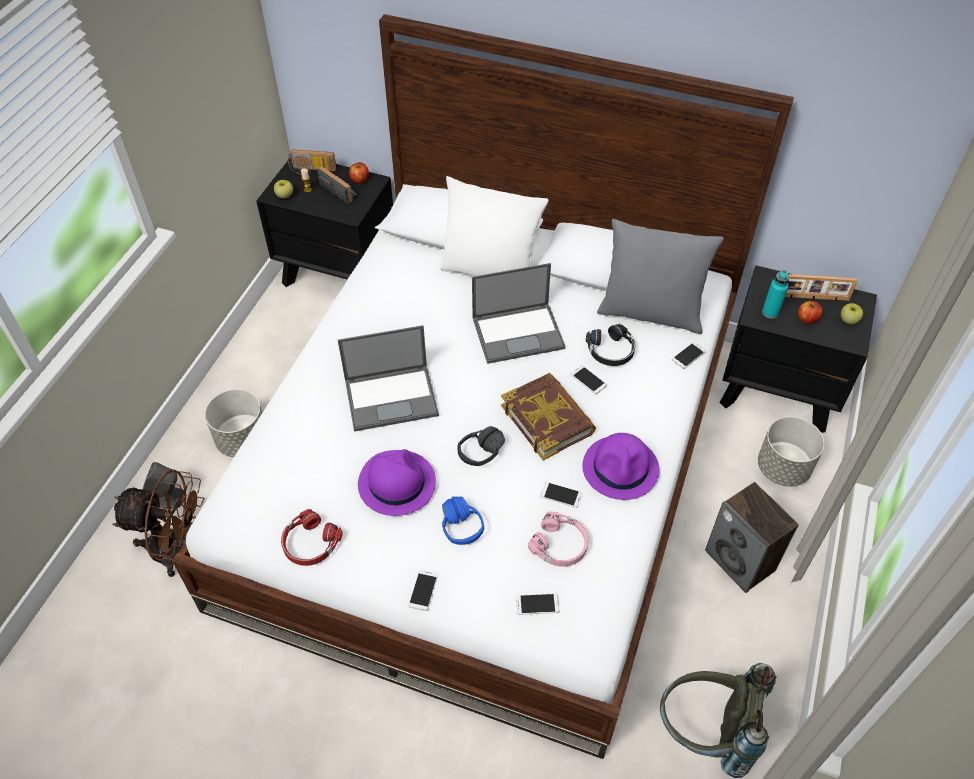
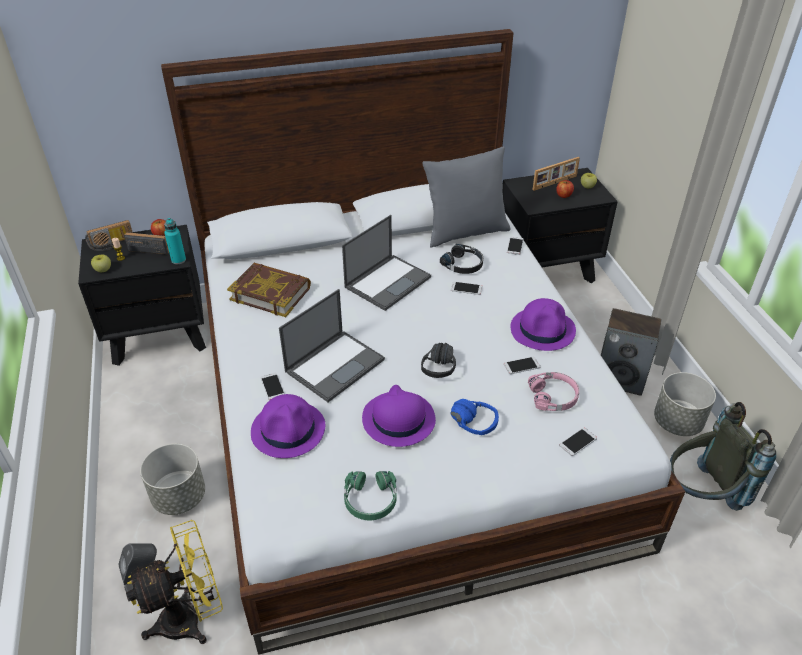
camera: 35 degrees left, 10 degrees down
brown fan [113,469,205,577] -> yellow fan [126,520,223,644]
red headphones [281,509,343,566] -> green headphones [344,471,397,521]
phone [408,570,438,611] -> phone moved to [260,373,285,400]
white pillow [439,176,549,276] -> none
book [501,373,596,460] -> book moved to [227,263,311,317]
grey planter [758,416,825,487] -> grey planter moved to [654,372,716,436]
turquoise bottle [762,270,789,319] -> turquoise bottle moved to [164,218,186,264]
none -> purple hat [251,394,325,458]

